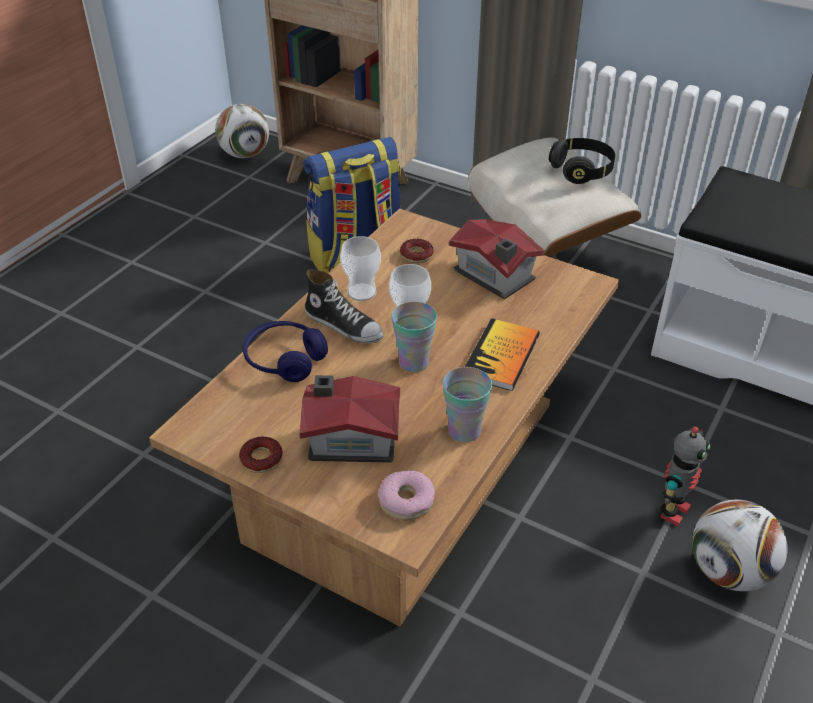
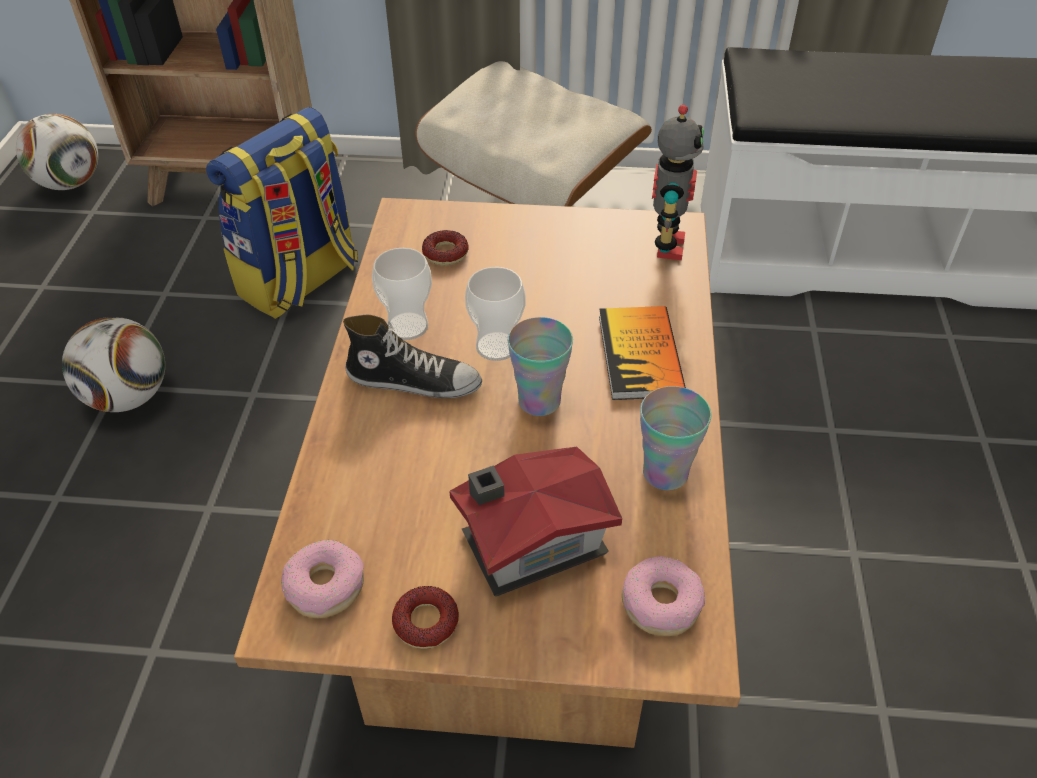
camera: 25 degrees left, 5 degrees up
blue headphones [243,321,328,382] -> none
toy house [449,219,545,299] -> none
black headphones [549,138,615,184] -> none
toy robot [661,427,711,526] -> toy robot moved to [652,105,704,260]
football [692,500,788,591] -> football moved to [62,317,165,412]
none -> donut [281,540,364,618]

